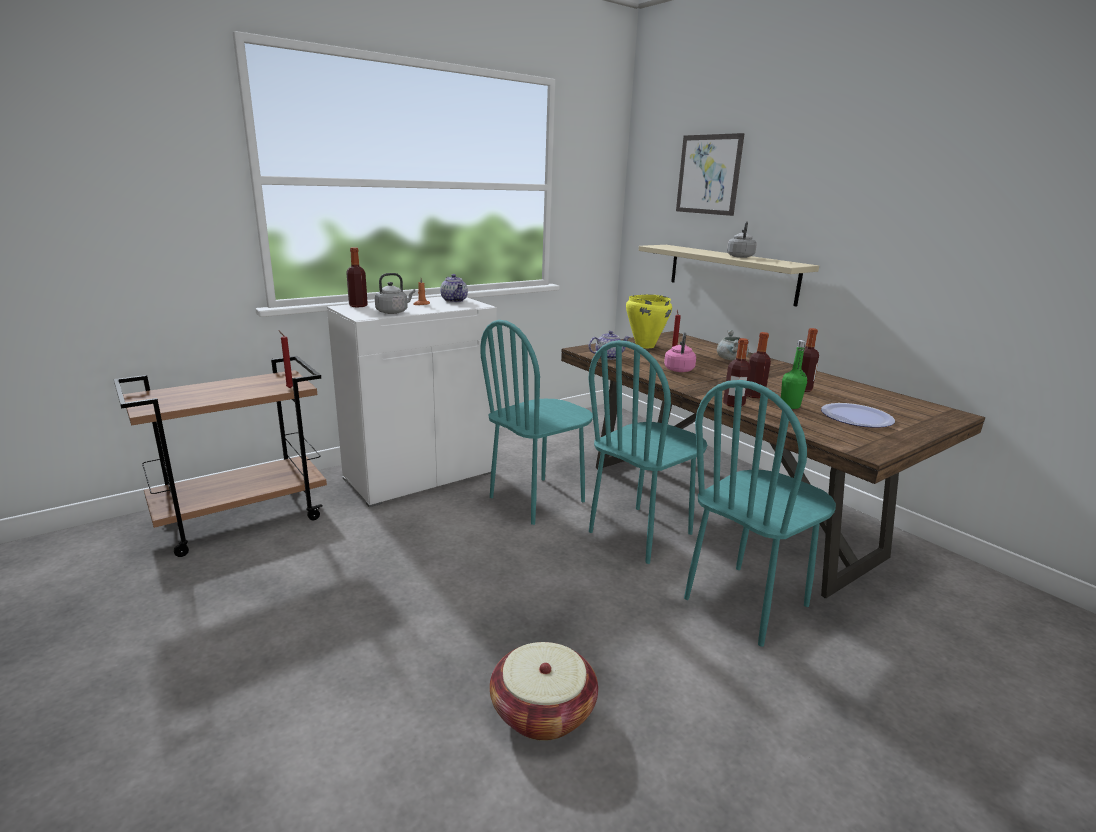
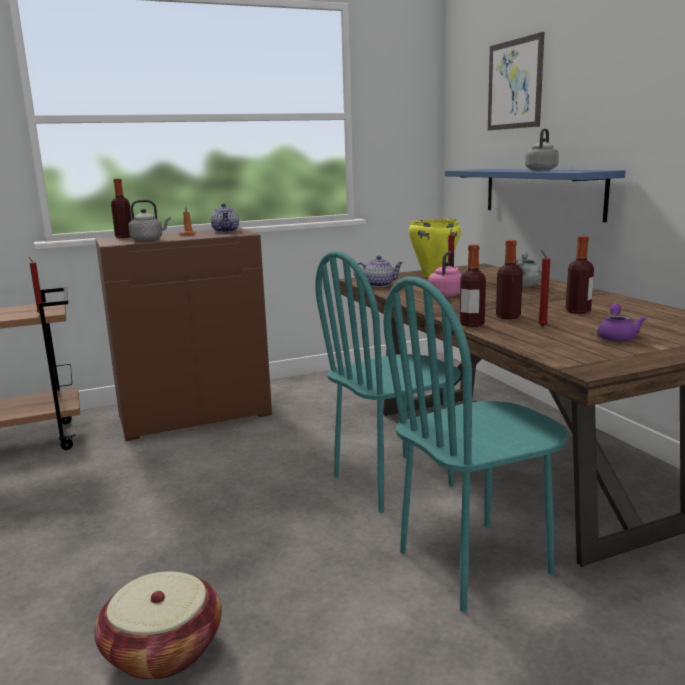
camera: 15 degrees right, 5 degrees down
white cabinet [327,297,497,507] -> brown cabinet [95,228,272,441]
turquoise chair [480,320,593,525] -> none
beige shelf [639,245,819,307] -> blue shelf [445,169,625,222]
green bottle [781,340,807,409] -> red candle [538,250,550,326]
plate [821,403,895,428] -> purple teapot [597,303,646,342]

